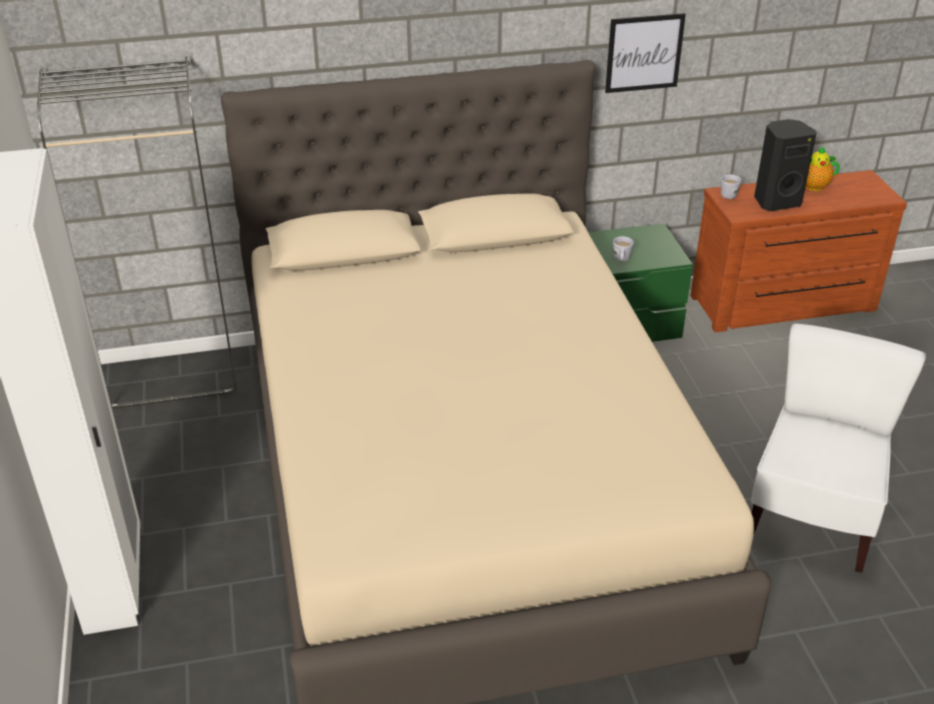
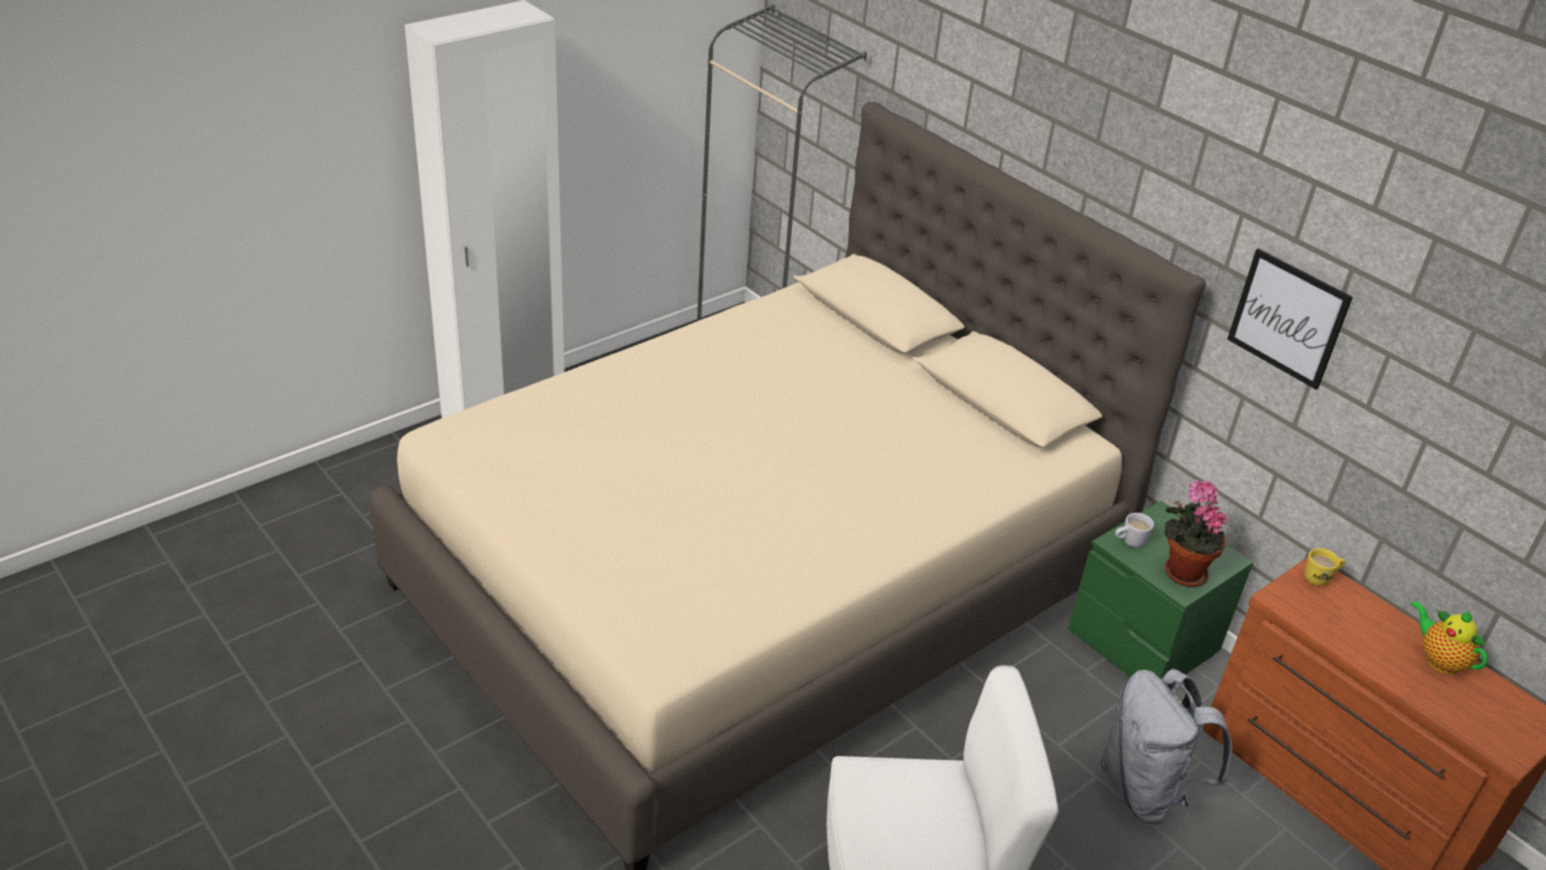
camera: 60 degrees right, 0 degrees up
white mug [721,174,741,199] -> yellow mug [1305,548,1345,586]
black speaker [754,119,817,211] -> none
none -> grey backpack [1101,669,1232,824]
none -> potted plant [1165,480,1227,587]

